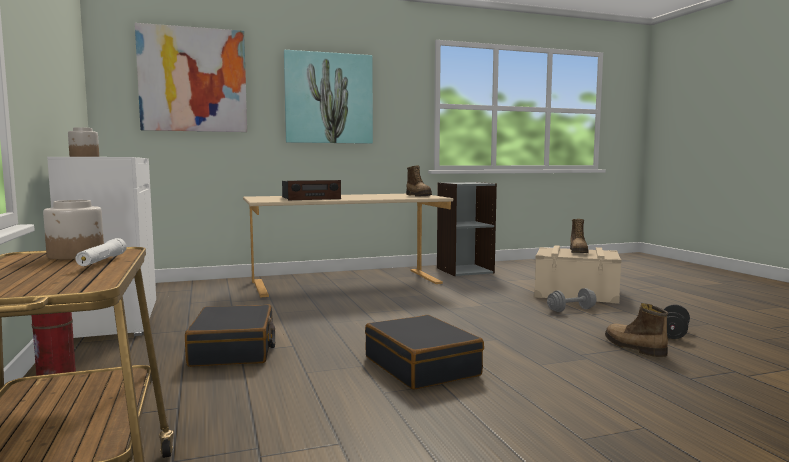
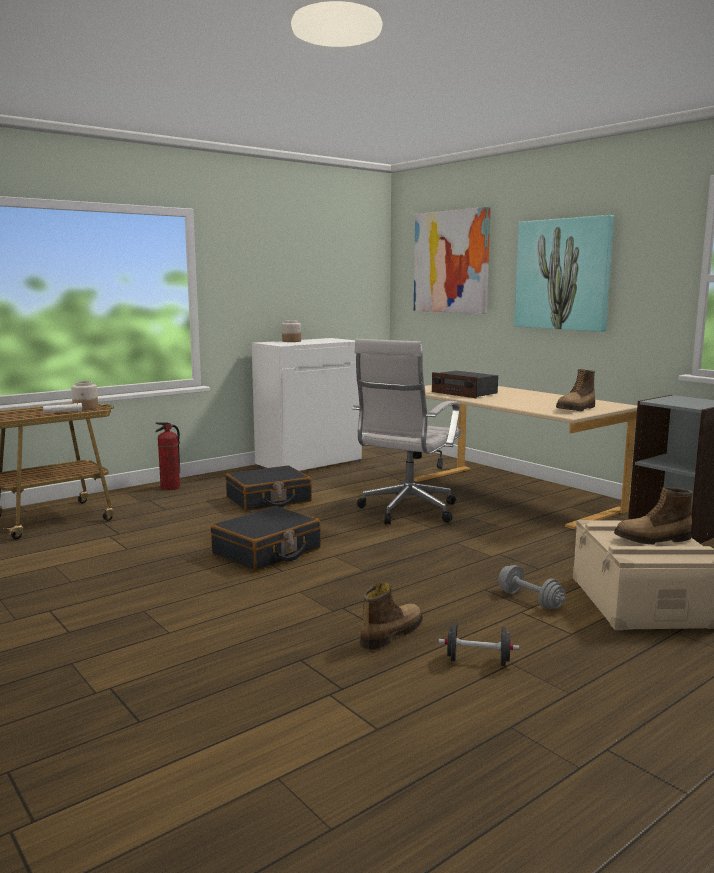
camera: 70 degrees right, 5 degrees up
none -> white office chair [352,339,461,525]

